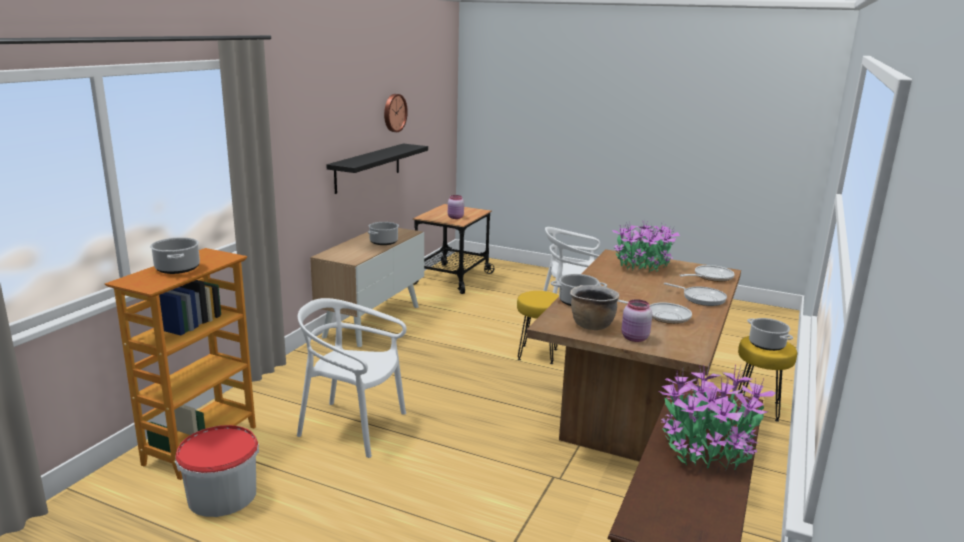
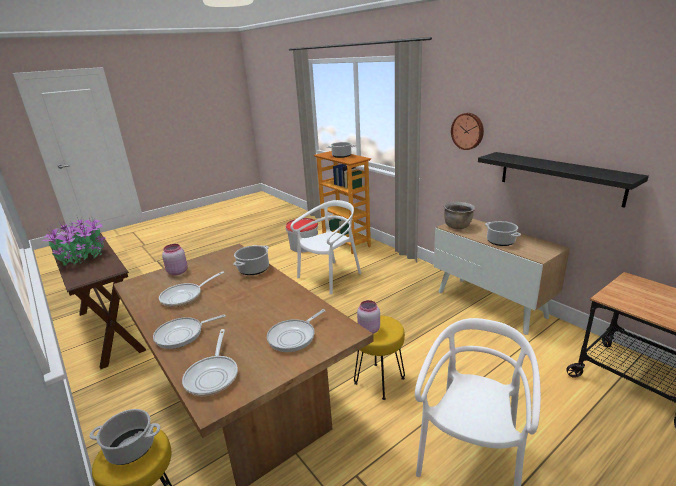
camera: 120 degrees right, 5 degrees up
wall clock [384,94,408,132] -> wall clock moved to [451,113,484,150]
pink jar [448,195,464,219] -> pink jar moved to [357,300,380,334]
brown cooking pot [570,285,619,330] -> brown cooking pot moved to [444,202,475,229]
potted plant [612,222,680,272] -> frying pan [267,309,325,352]

